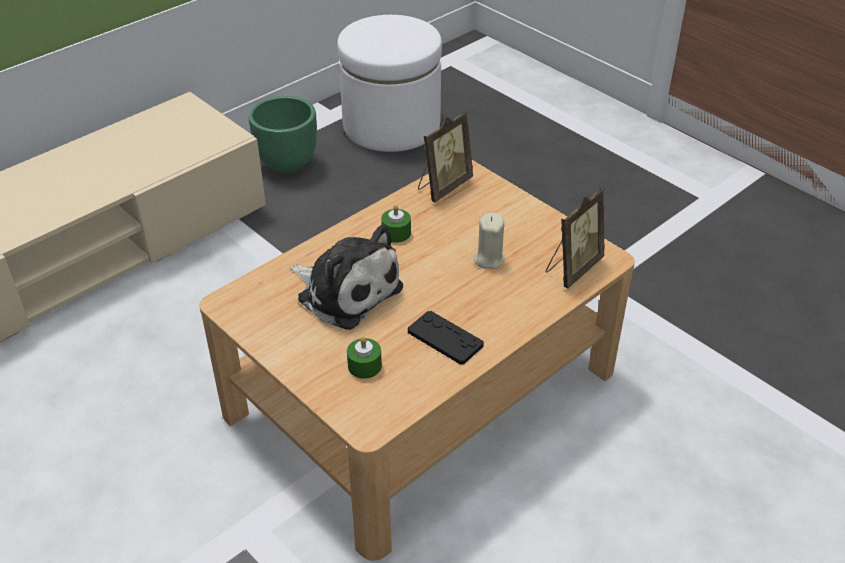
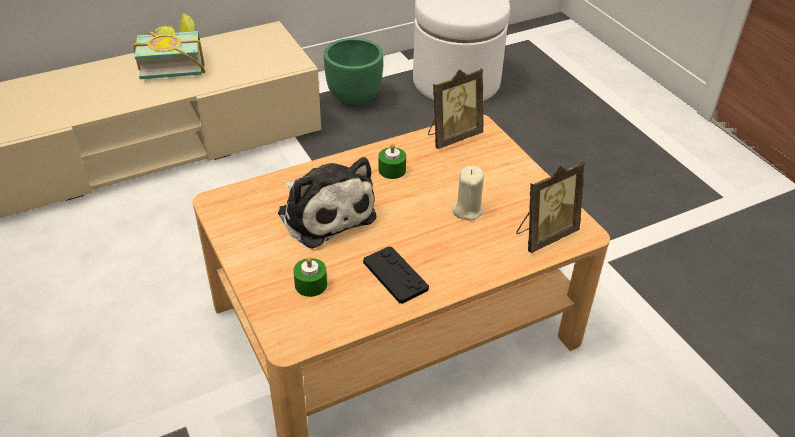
camera: 15 degrees right, 0 degrees up
none -> book [133,14,205,79]

